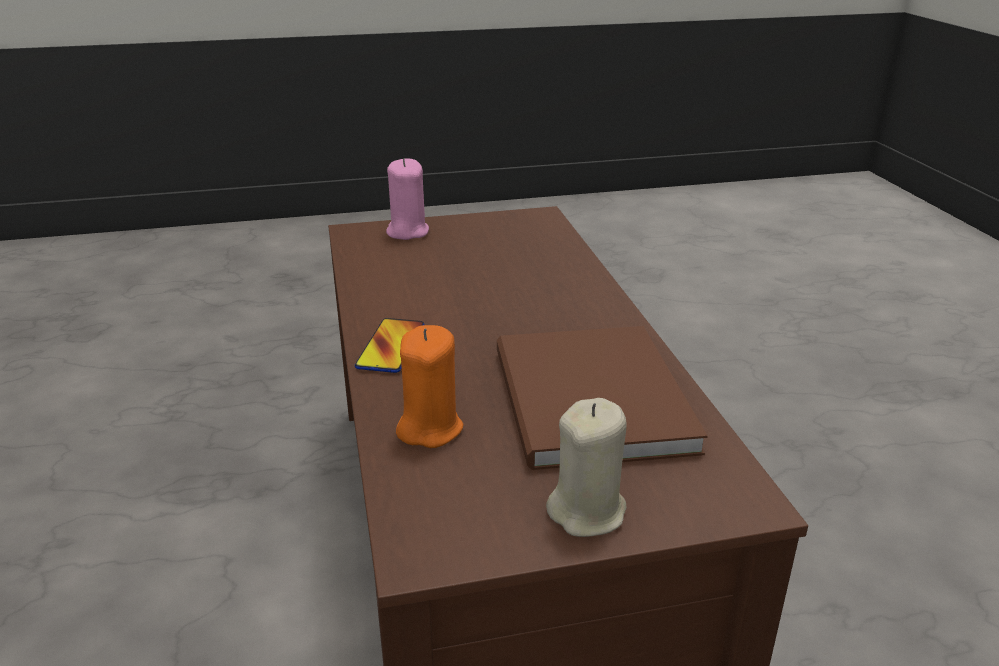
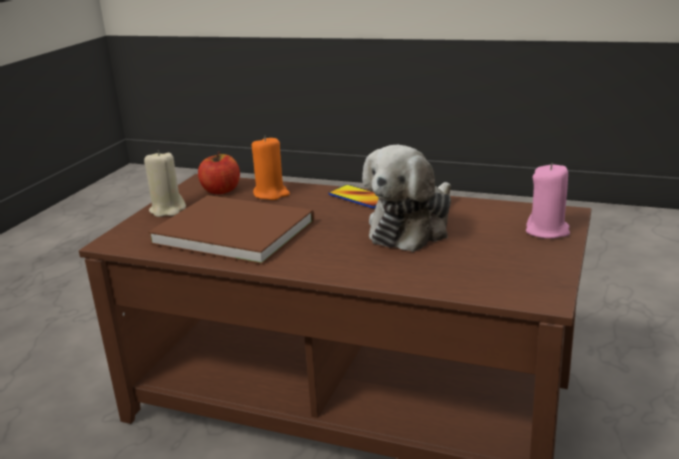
camera: 125 degrees right, 5 degrees down
none -> apple [198,151,240,194]
none -> plush toy [362,145,451,252]

